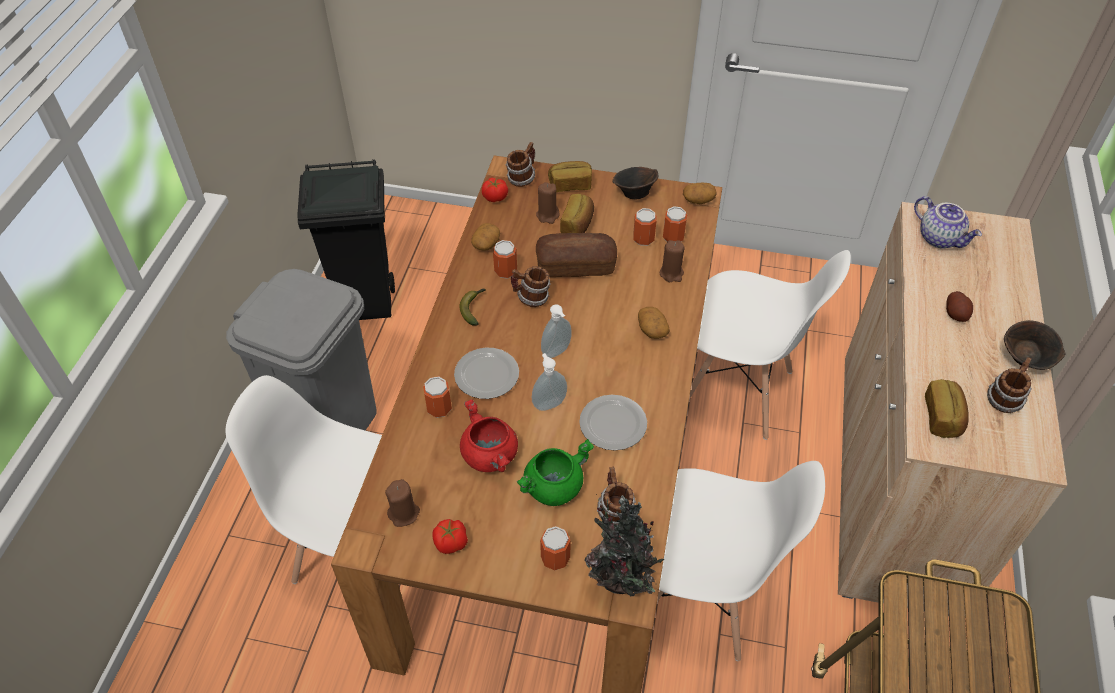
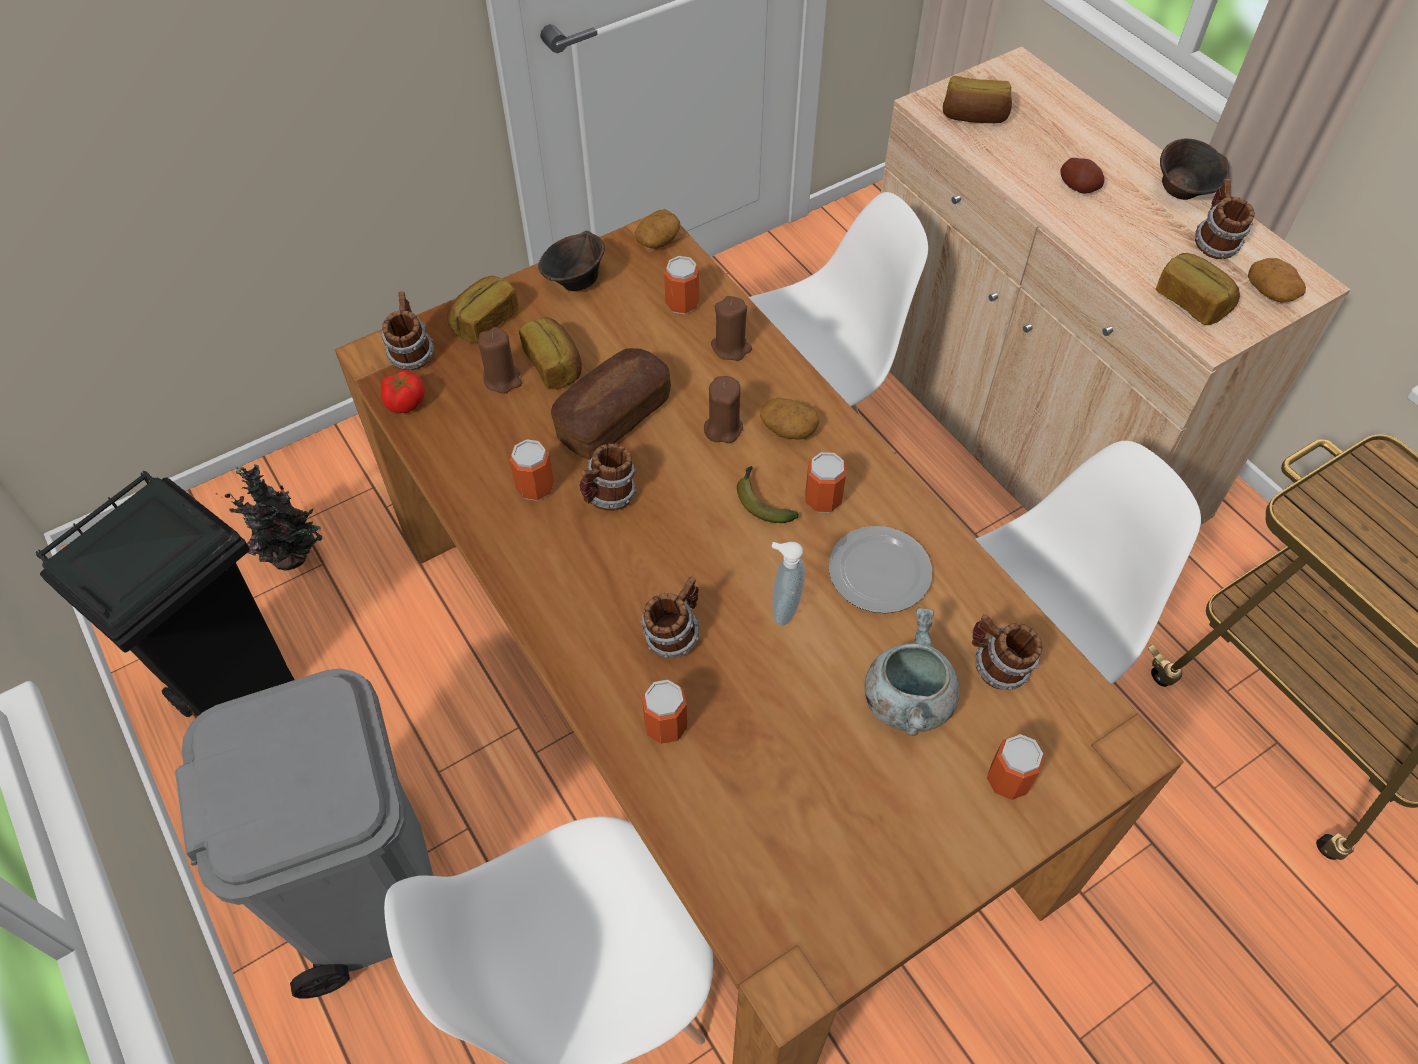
camera: 45 degrees left, 5 degrees up
brown candle [385,479,420,527] -> brown candle moved to [704,376,743,443]
tomato [432,519,468,554] -> none
plate [454,348,519,399] -> mug [641,577,699,658]
banana [459,288,486,326] -> banana moved to [737,466,799,523]
red cooking pot [460,399,518,472] -> none
potato [471,223,500,251] -> potato moved to [1248,258,1306,303]
green cooking pot [517,439,594,506] -> grey cooking pot [864,607,959,736]
soap dispenser [541,304,572,358] -> none
potted plant [584,494,664,596] -> potted plant moved to [216,464,322,571]
can [633,208,657,246] -> can moved to [805,452,846,513]
teapot [914,196,982,249] -> bread [943,76,1012,123]

